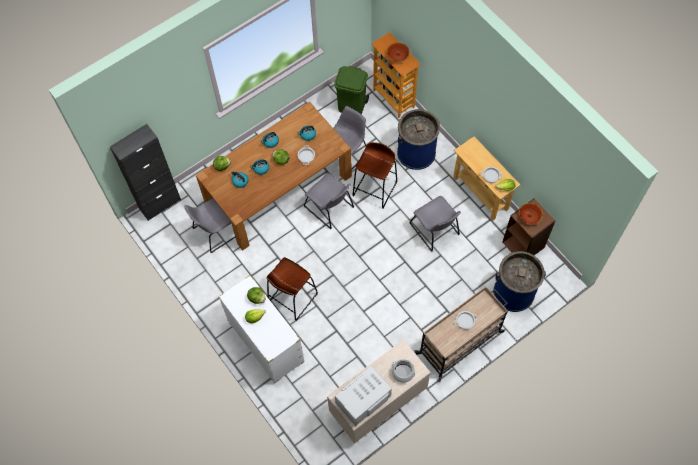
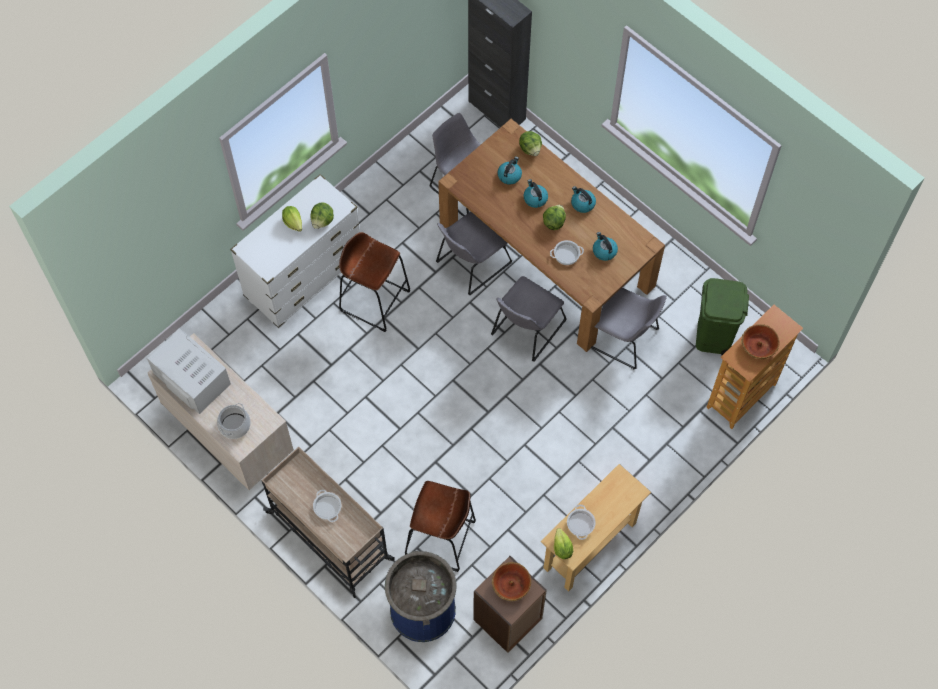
camera: 80 degrees right, 0 degrees up
brown stool [352,142,397,209] -> brown stool moved to [405,481,476,572]
blue trash can [397,109,440,170] -> none
grey chair [409,196,461,252] -> grey chair moved to [436,212,512,295]

